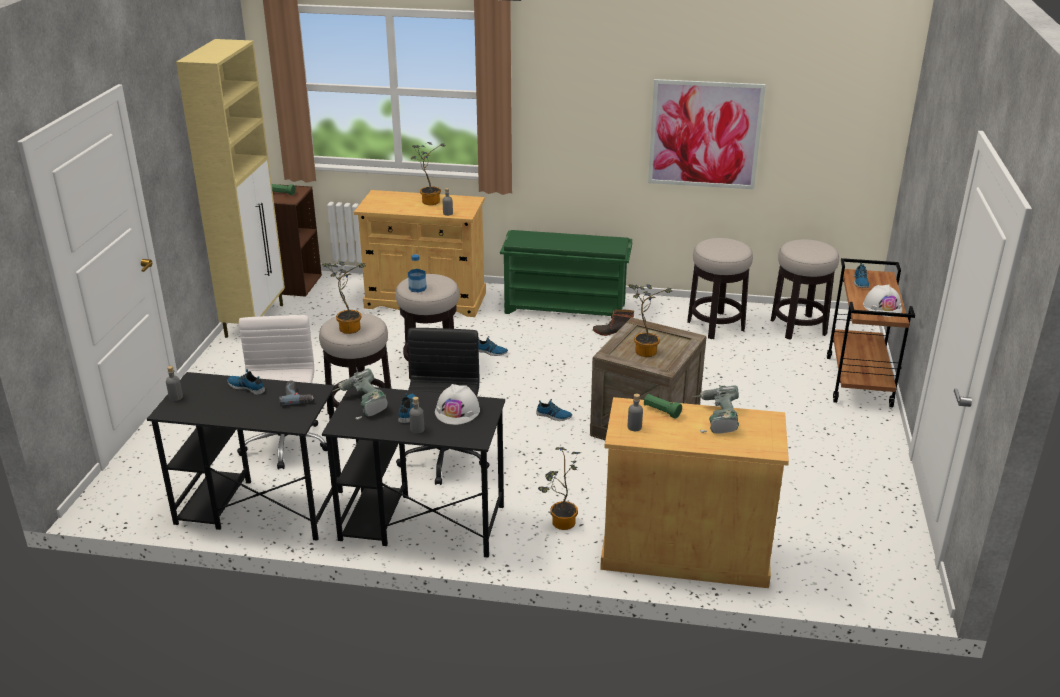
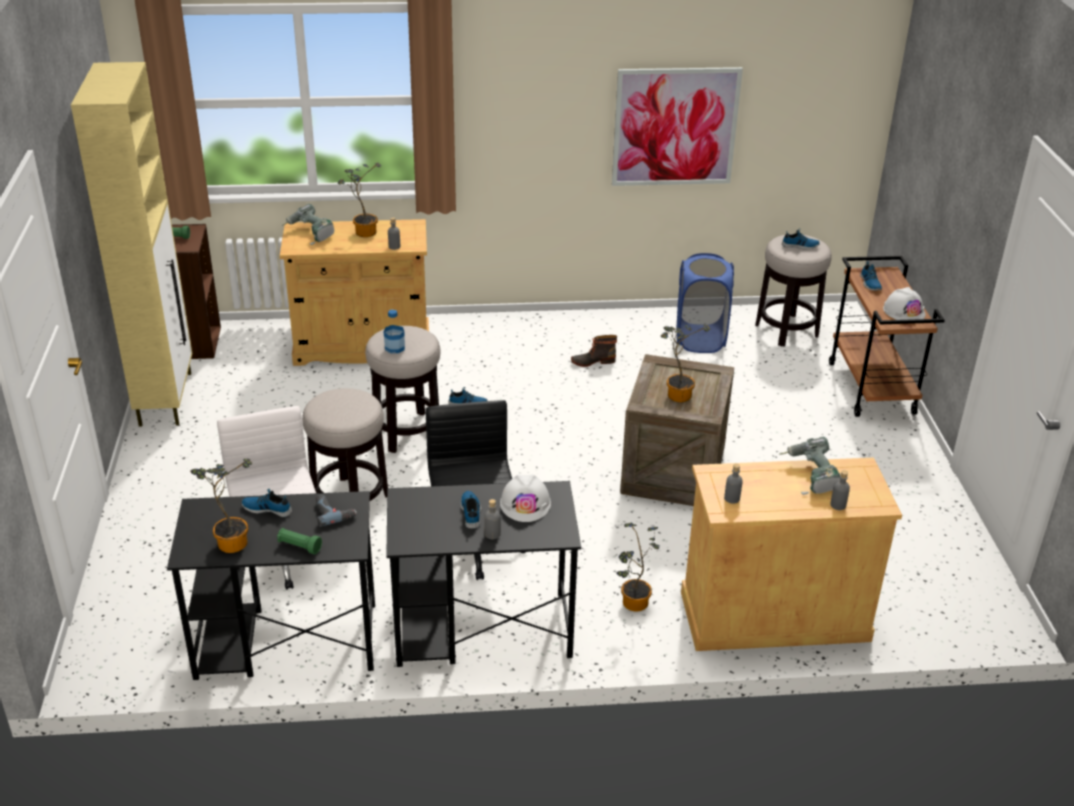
camera: 15 degrees left, 5 degrees up
grey bottle [166,366,183,401] -> grey bottle moved to [830,470,850,510]
potted plant [322,261,366,334] -> potted plant moved to [190,459,252,553]
power drill [333,368,388,420] -> power drill moved to [282,204,334,245]
green shoe rack [500,230,632,318] -> none
shoe [536,399,572,421] -> shoe moved to [782,228,820,249]
green flashlight [644,394,682,419] -> green flashlight moved to [277,528,322,554]
stool [687,238,753,339] -> blue laundry basket [677,253,734,353]

